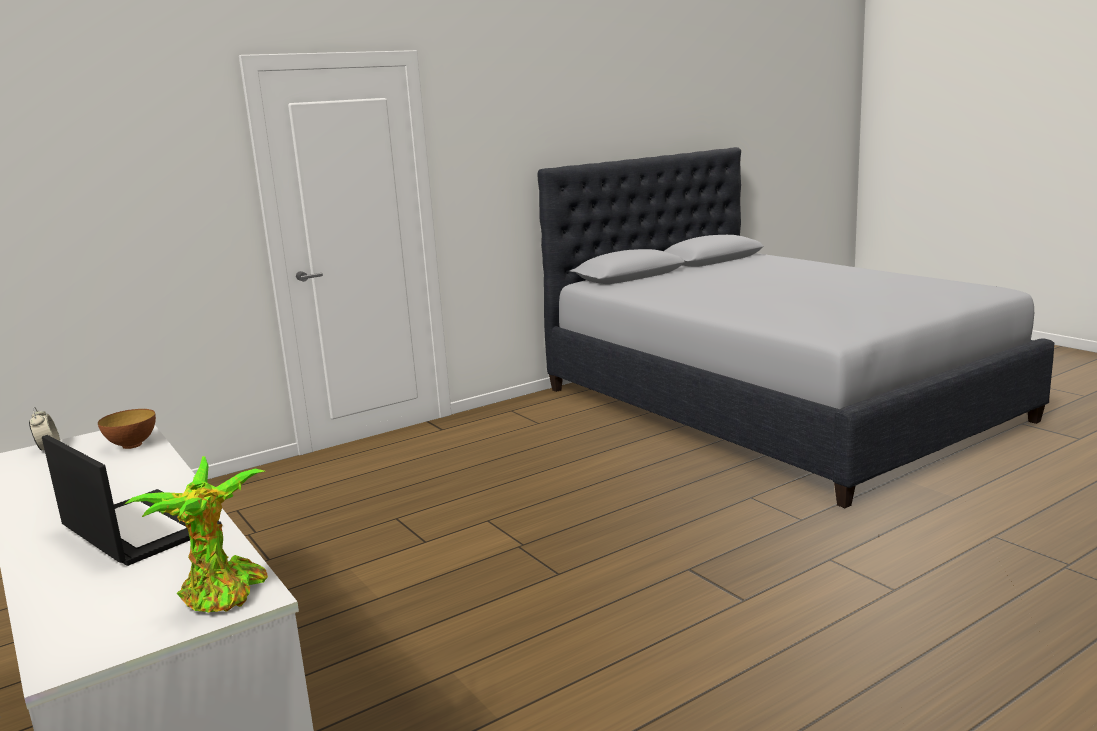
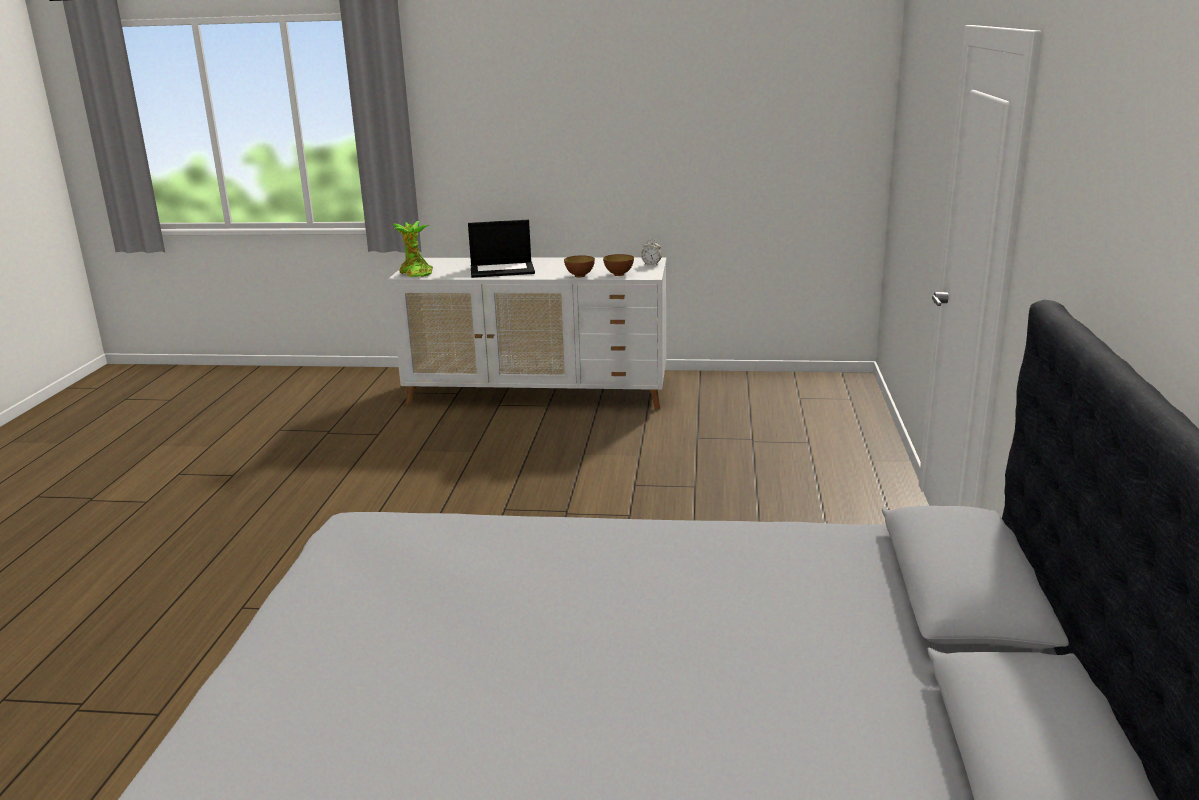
camera: 130 degrees right, 5 degrees up
none -> bowl [564,256,595,277]

